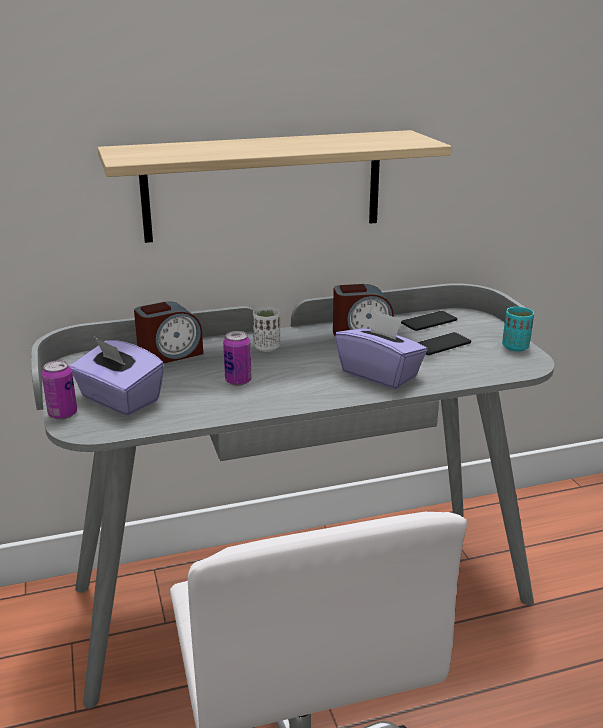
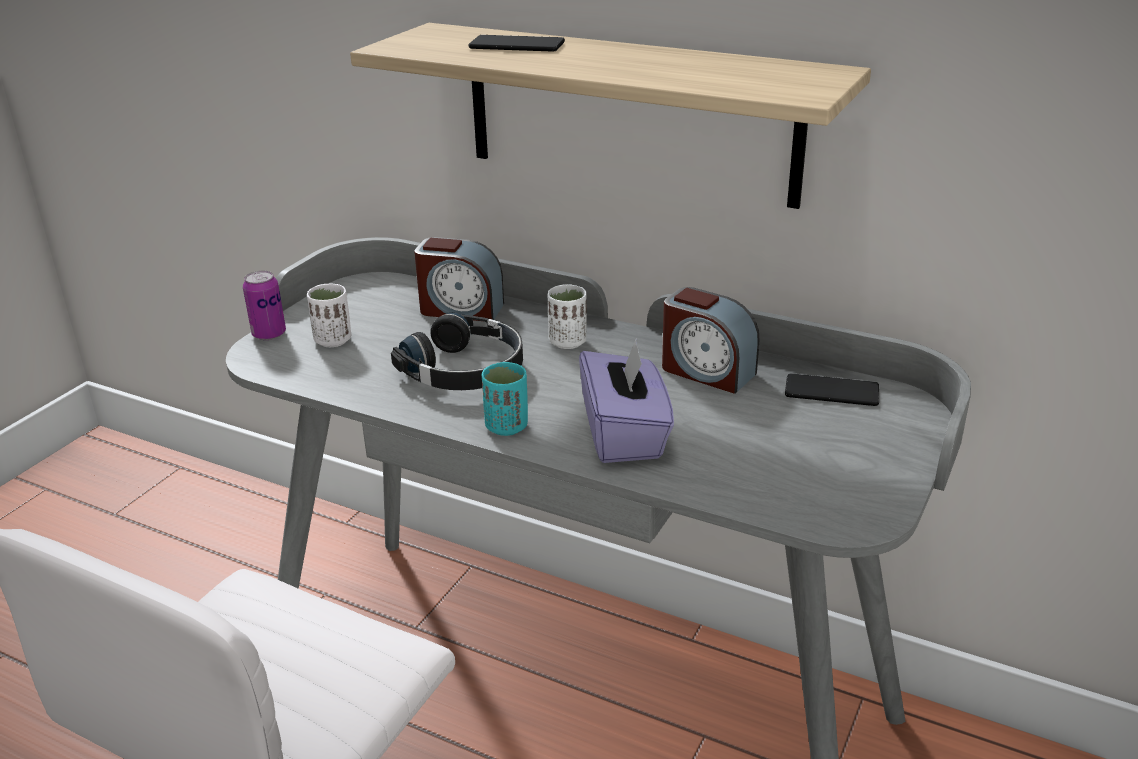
camera: 45 degrees right, 5 degrees up
purple tissue box [70,337,164,416] -> white cup [307,284,351,347]
can [223,331,251,386] -> black headphones [391,313,523,390]
phone [417,332,471,355] -> phone moved to [469,35,565,52]
turquoise cup [502,306,534,351] -> turquoise cup moved to [482,362,528,436]

